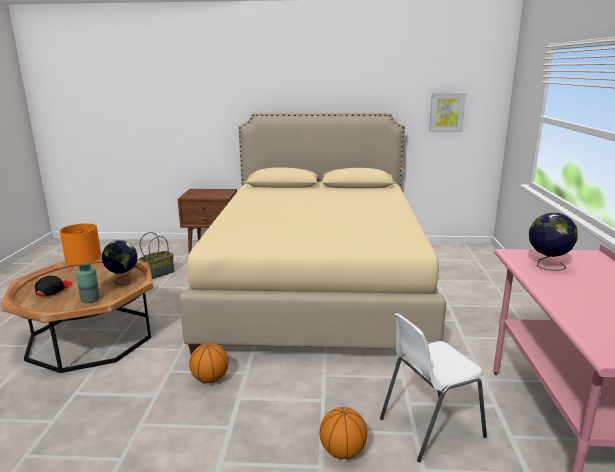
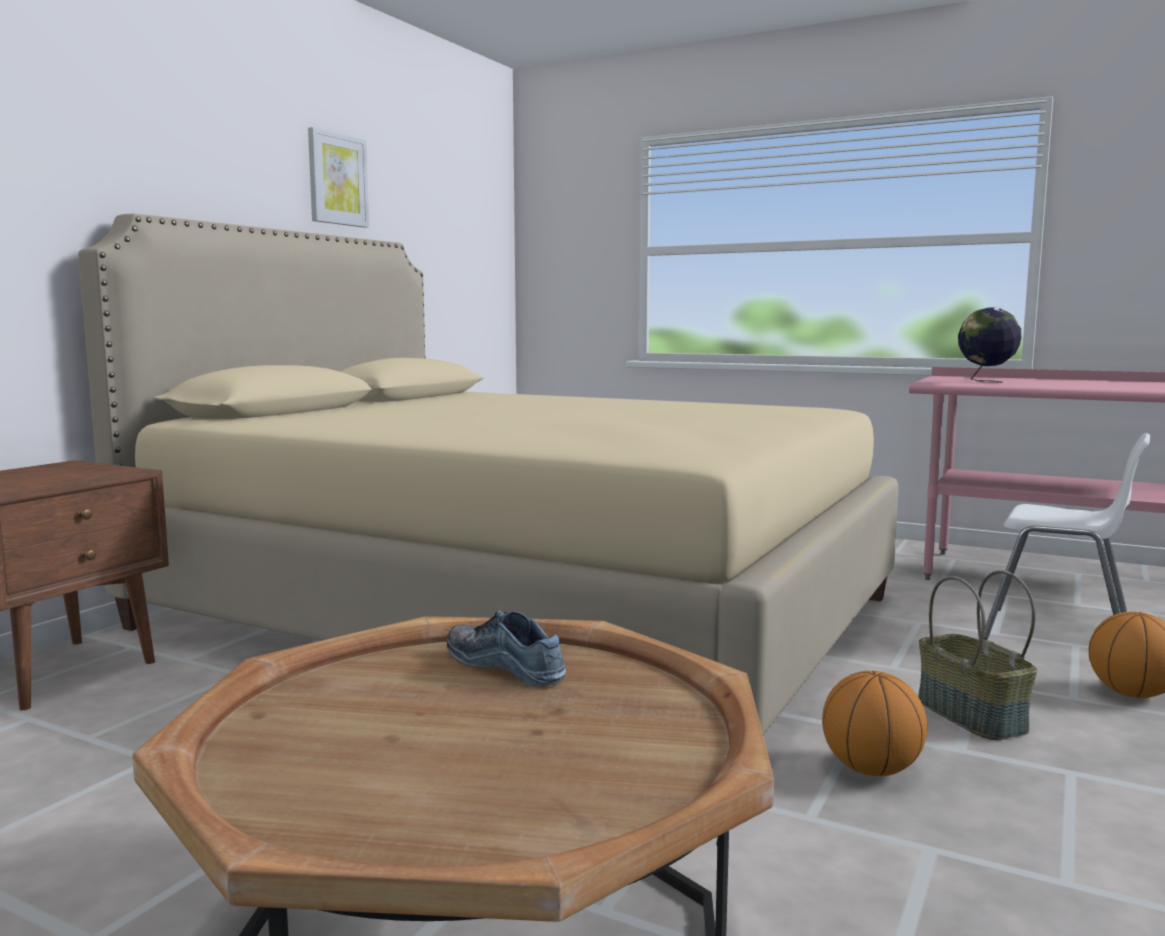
camera: 65 degrees left, 10 degrees down
black cap [35,276,73,296] -> none
orange table lamp [60,223,101,303] -> none
globe [102,240,138,285] -> shoe [446,610,566,687]
basket [138,232,175,279] -> basket moved to [918,570,1037,740]
white chair [380,313,487,462] -> white chair turned 60 degrees counterclockwise [984,433,1150,640]
picture [429,93,466,132] -> picture moved to [308,127,369,228]

